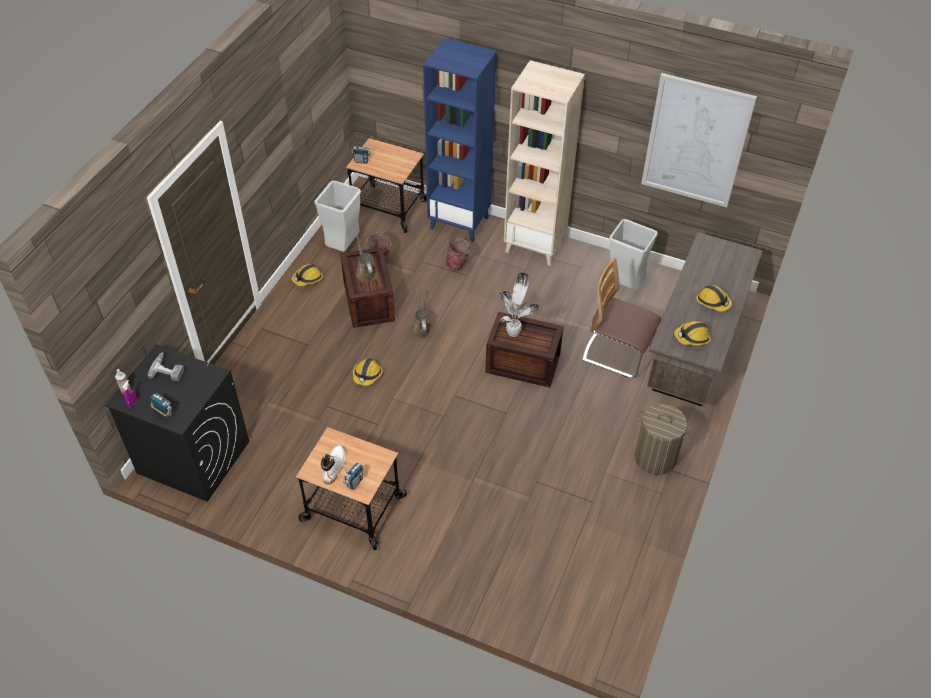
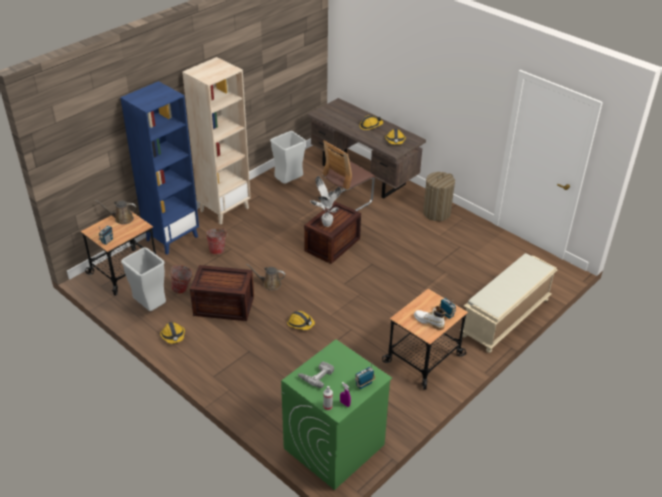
camera: 70 degrees left, 10 degrees down
black washing machine [105,344,249,502] -> green washing machine [281,339,392,490]
brown watering can [356,233,378,282] -> brown watering can moved to [95,200,136,225]
picture [641,73,757,208] -> none
none -> beige bench [460,253,557,353]

